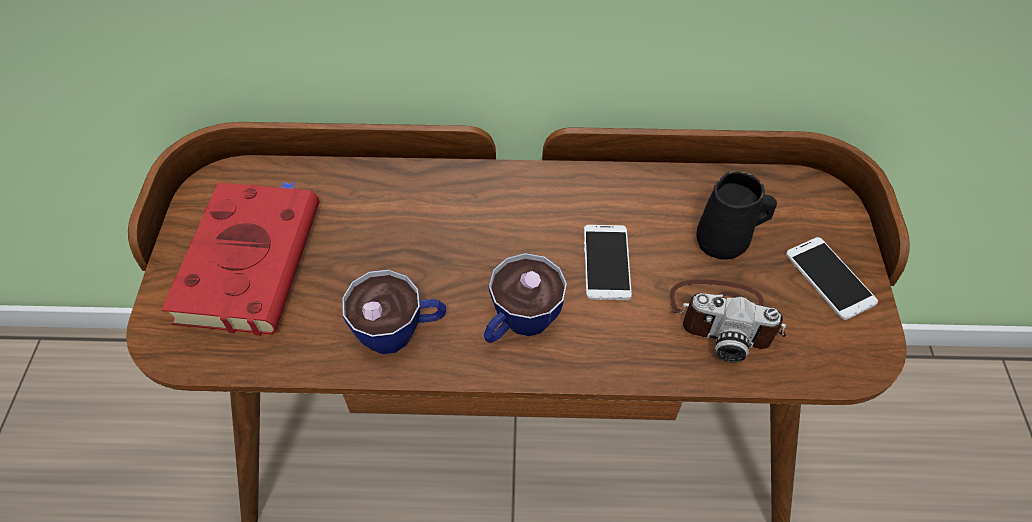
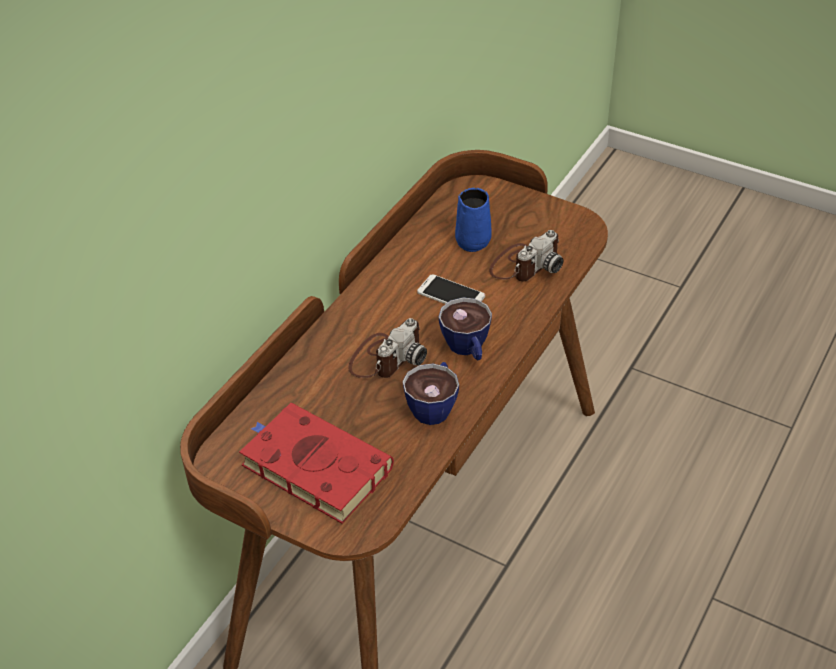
camera: 60 degrees left, 10 degrees down
black mug [696,171,777,260] -> blue mug [455,188,492,252]
phone [786,237,878,320] -> none
none -> camera [349,318,427,378]

